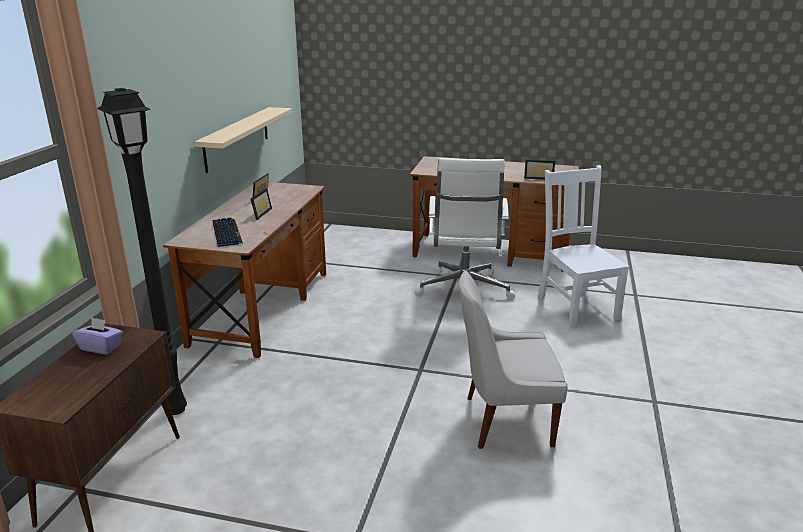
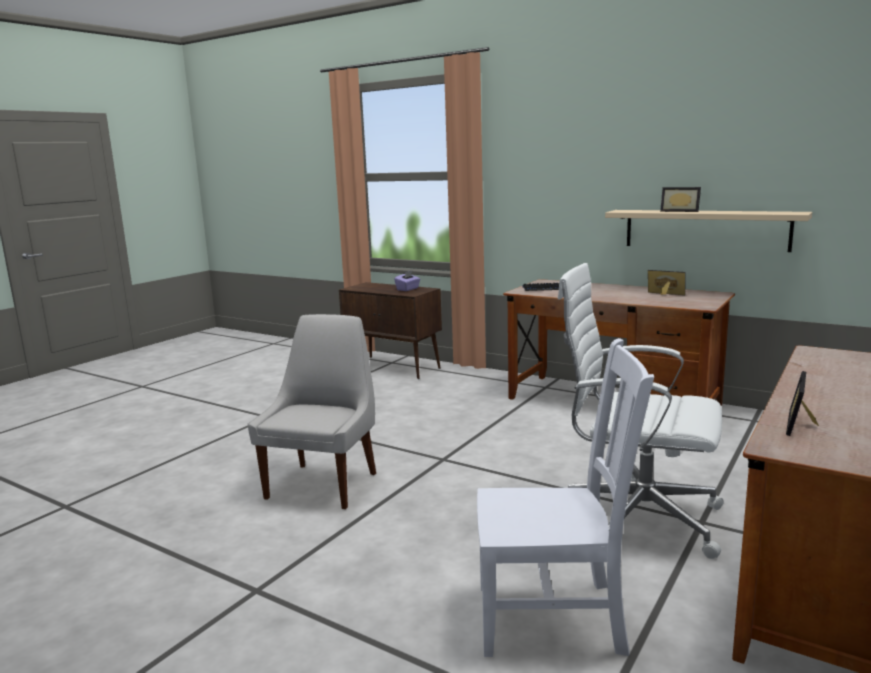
camera: 110 degrees right, 10 degrees down
black floor lamp [97,88,187,415] -> none
picture frame [251,188,272,220] -> picture frame moved to [660,187,701,212]

